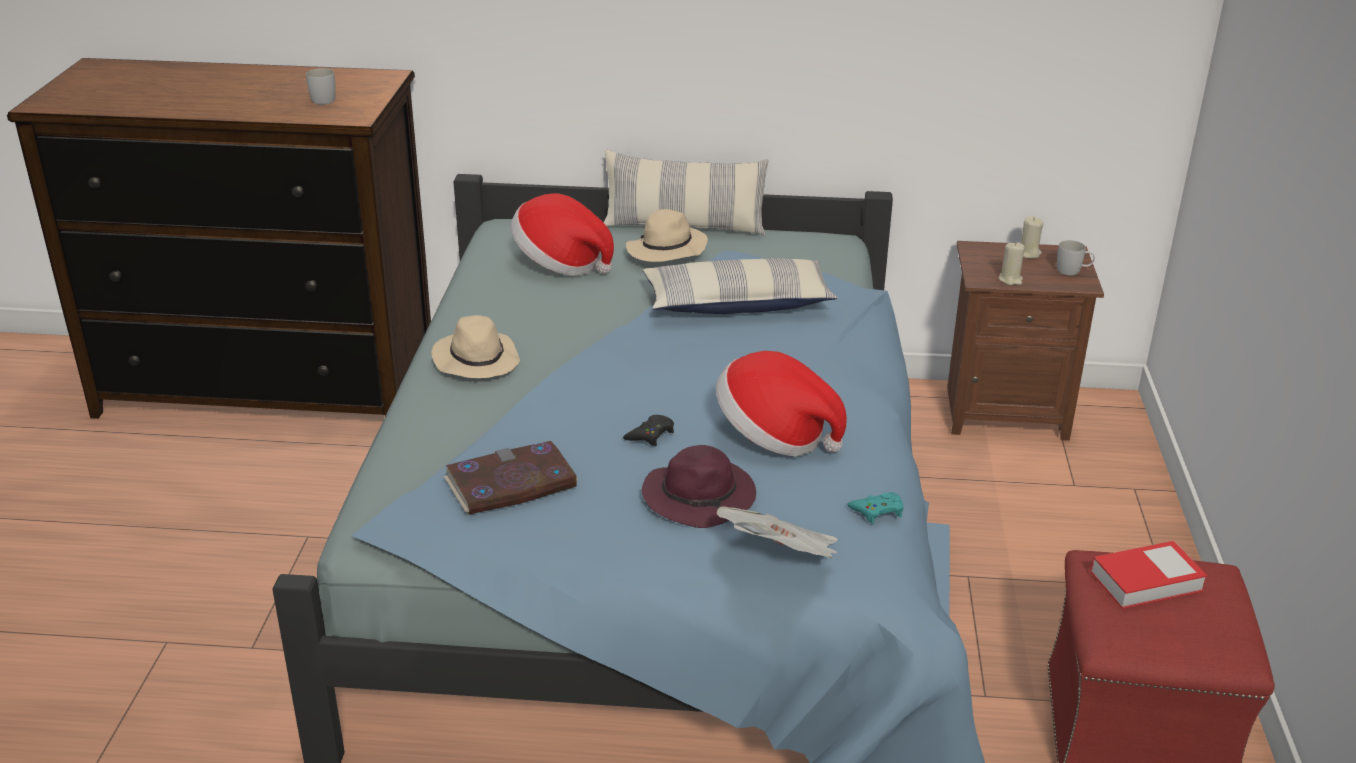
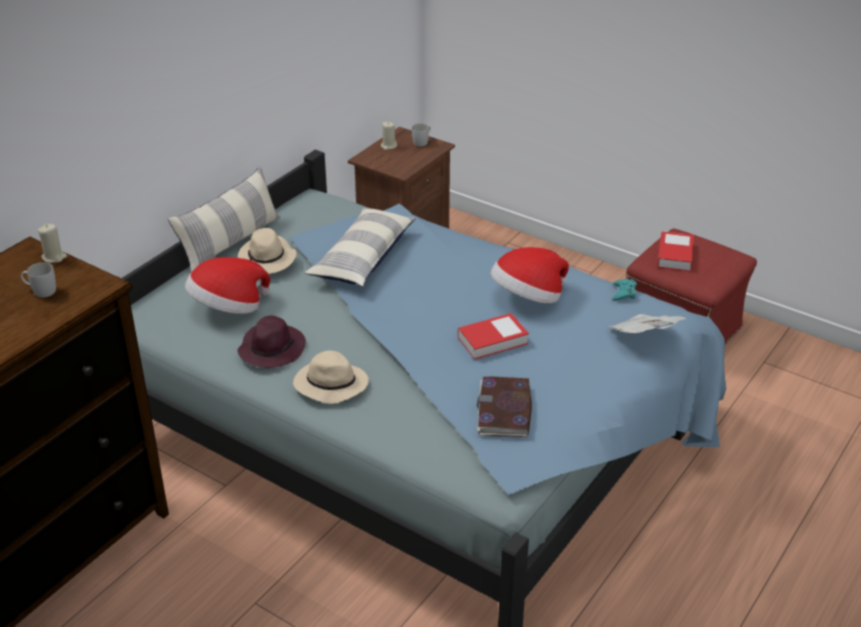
camera: 60 degrees left, 5 degrees up
black game controller [623,415,674,446] -> book [458,313,529,359]
purple hat [642,445,756,528] -> purple hat moved to [237,316,306,368]
beige candle [999,242,1025,285] -> beige candle moved to [38,224,67,263]

